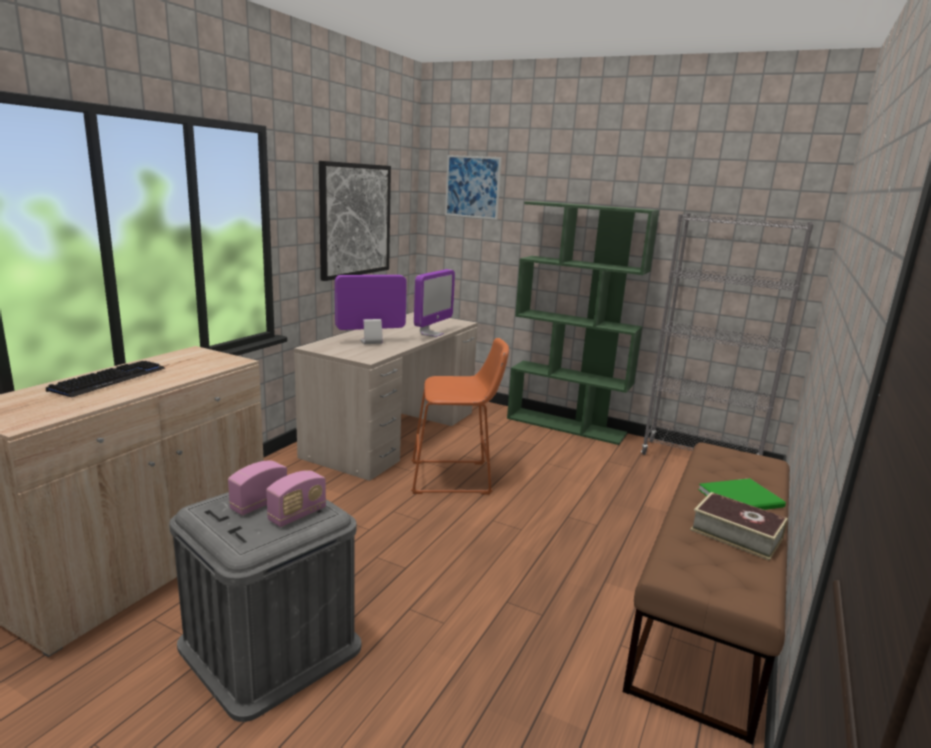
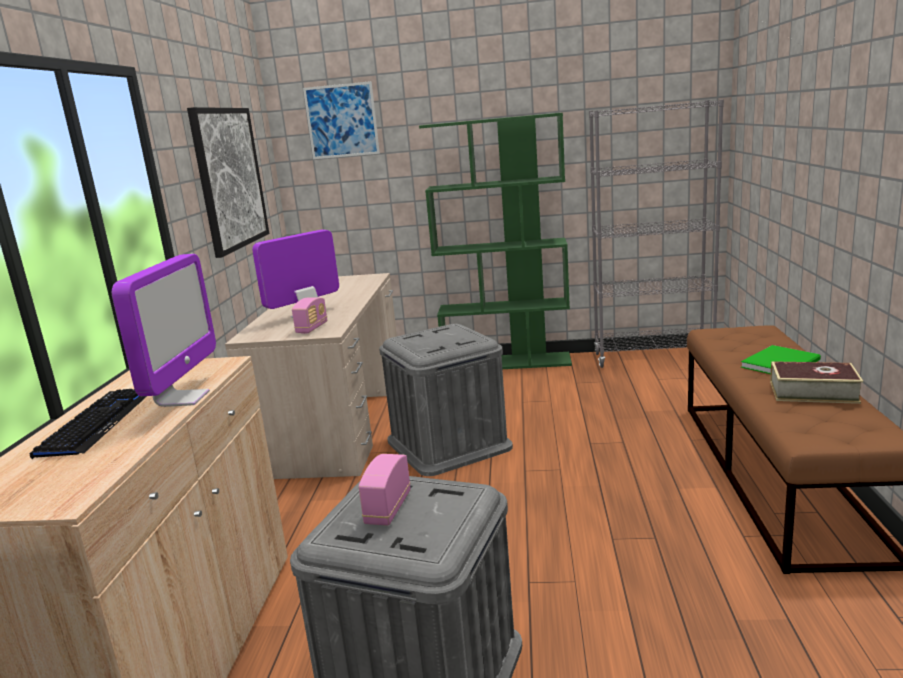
camera: 20 degrees left, 0 degrees up
radio [266,470,326,527] -> radio moved to [292,297,327,334]
orange stool [411,338,509,495] -> grey storage box [379,324,513,476]
monitor [414,269,455,337] -> monitor moved to [112,254,216,407]

